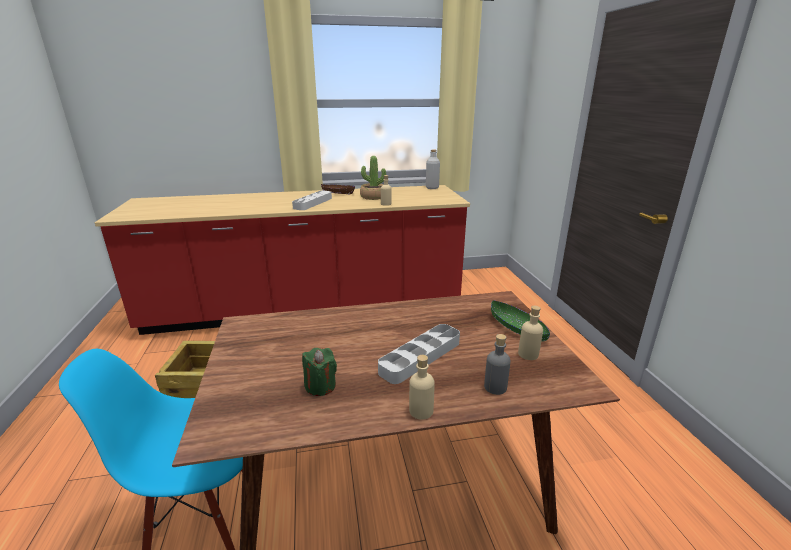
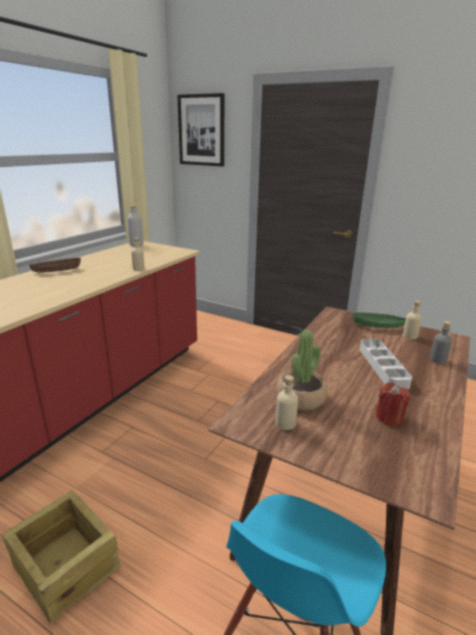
camera: 50 degrees left, 0 degrees up
grey tray [292,191,332,210] -> none
green candle [302,348,337,396] -> red candle [375,382,411,426]
potted plant [360,156,386,200] -> potted plant moved to [276,330,327,411]
beige bottle [409,355,435,420] -> beige bottle moved to [275,375,298,430]
none -> picture [177,93,224,167]

